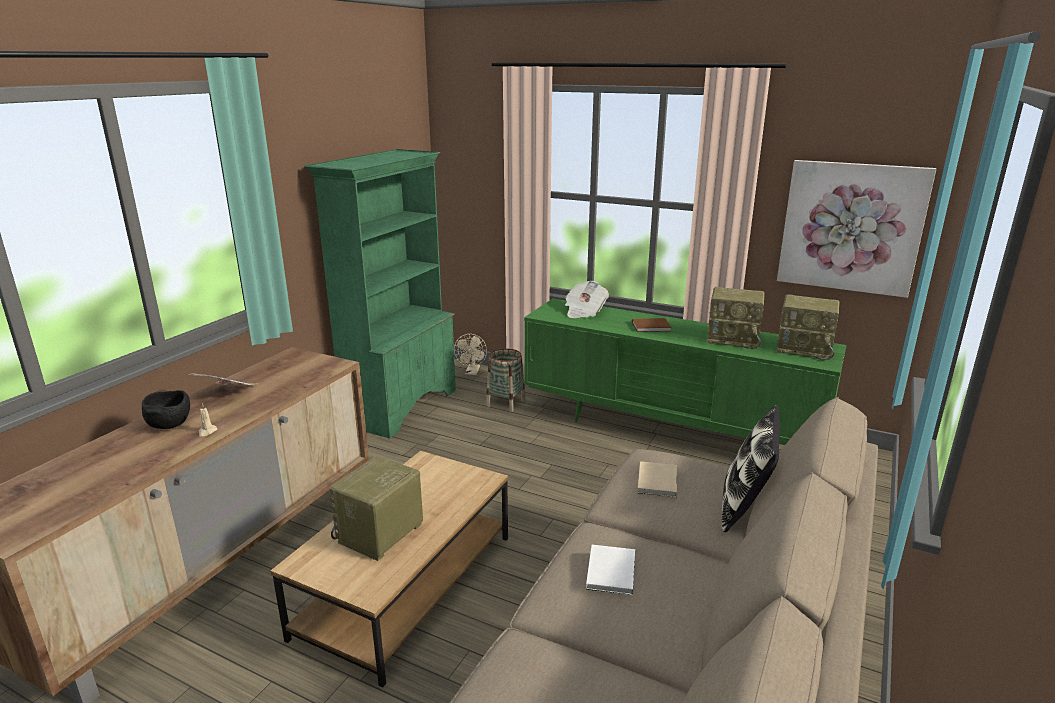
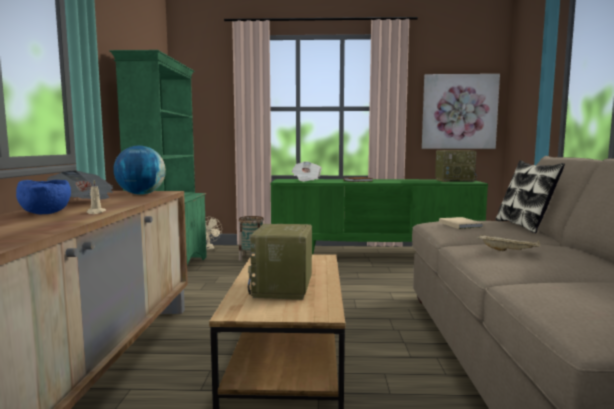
camera: 25 degrees left, 15 degrees down
black bowl [142,390,190,429] -> blue bowl [16,180,71,214]
white book [586,545,635,595] -> beige tray [476,234,540,251]
radio [707,287,765,349] -> none
none -> globe [113,146,166,195]

